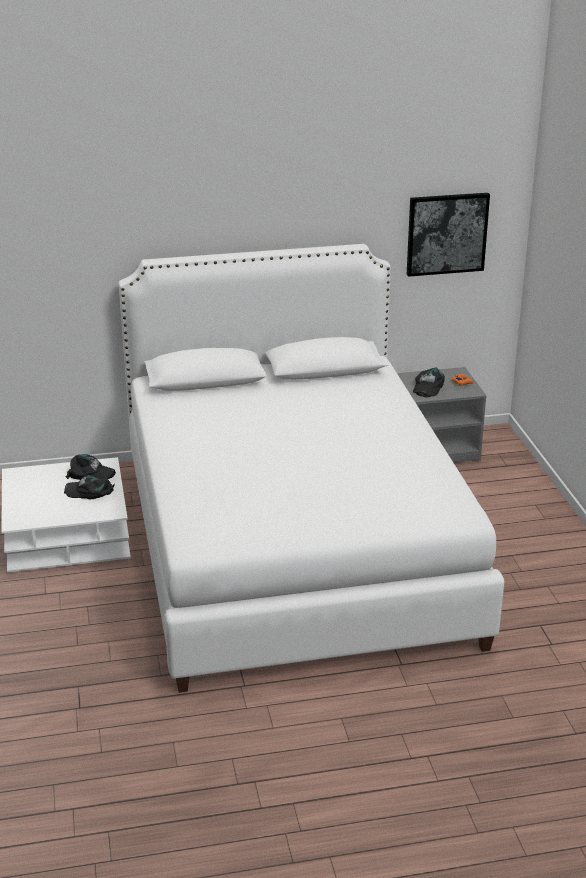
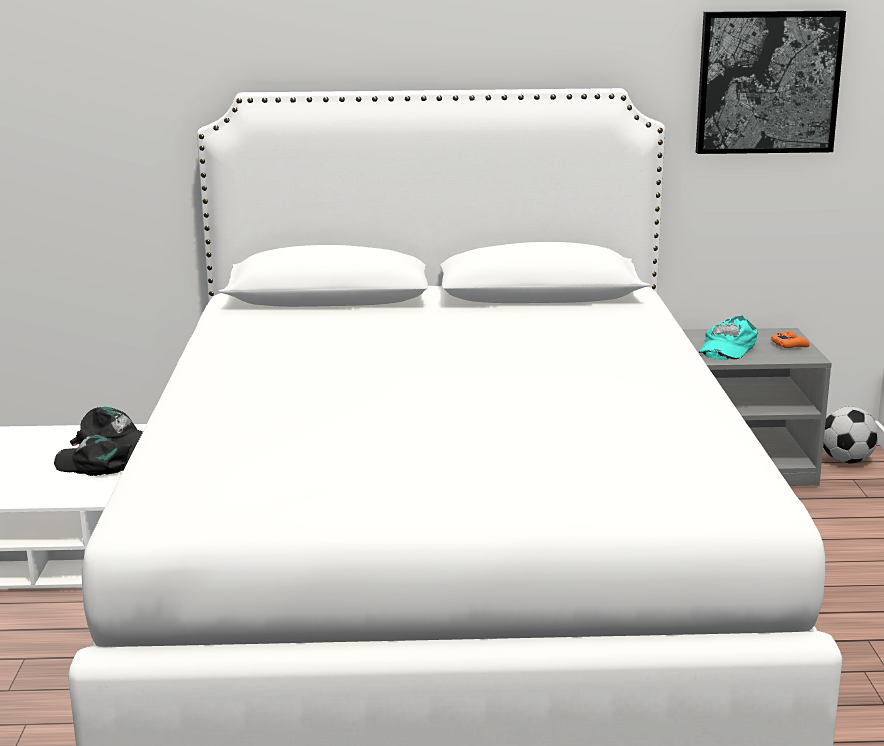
camera: 10 degrees right, 10 degrees down
black cap [413,367,445,398] -> turquoise cap [699,315,758,360]
none -> football [823,407,879,463]

